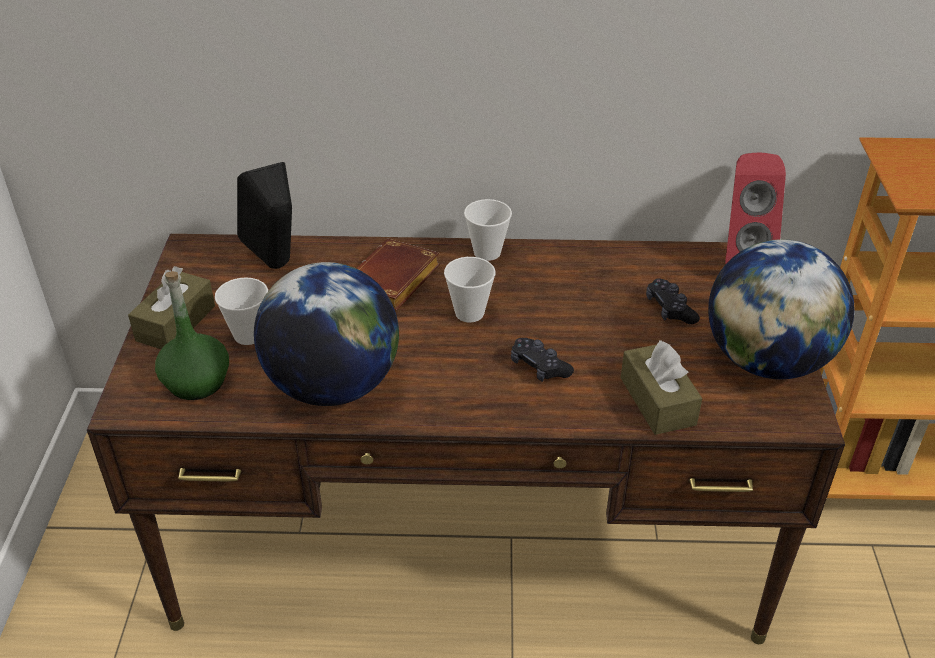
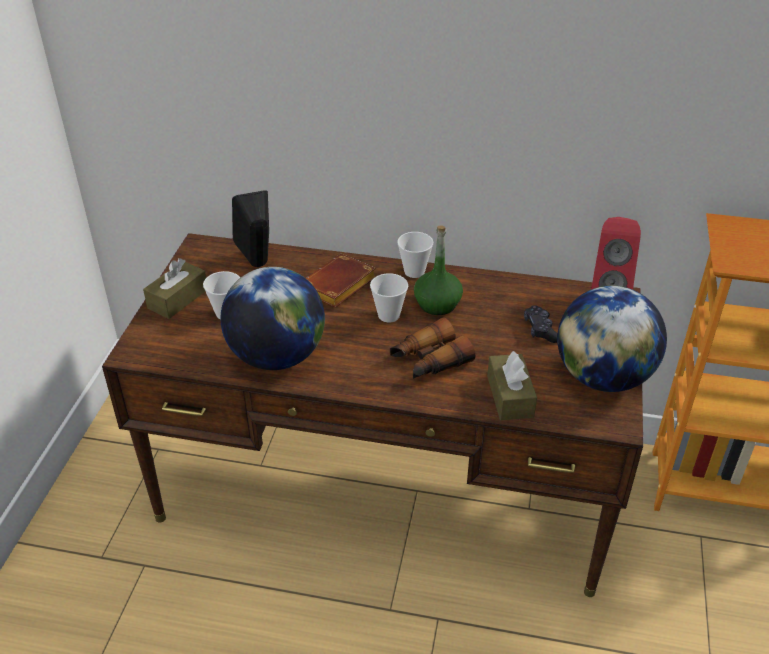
camera: 10 degrees right, 0 degrees up
green bottle [155,271,229,400] -> green bottle moved to [414,225,463,315]
black game controller [511,338,574,382] -> binoculars [390,317,475,379]

